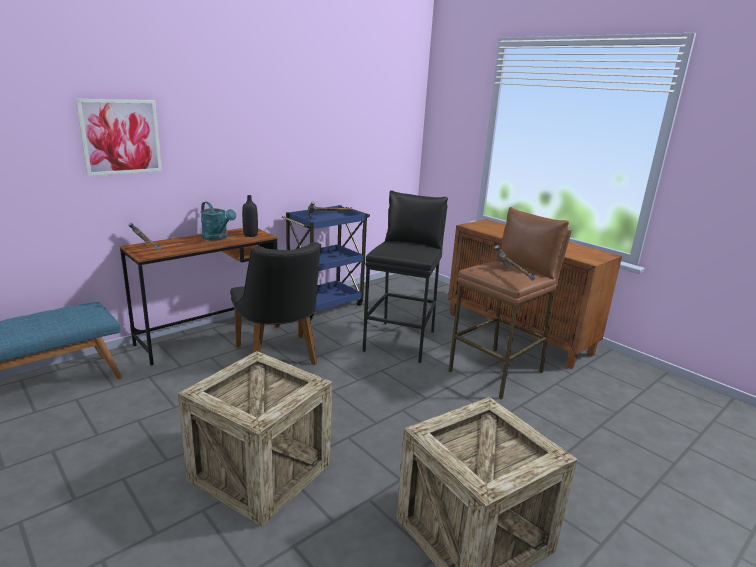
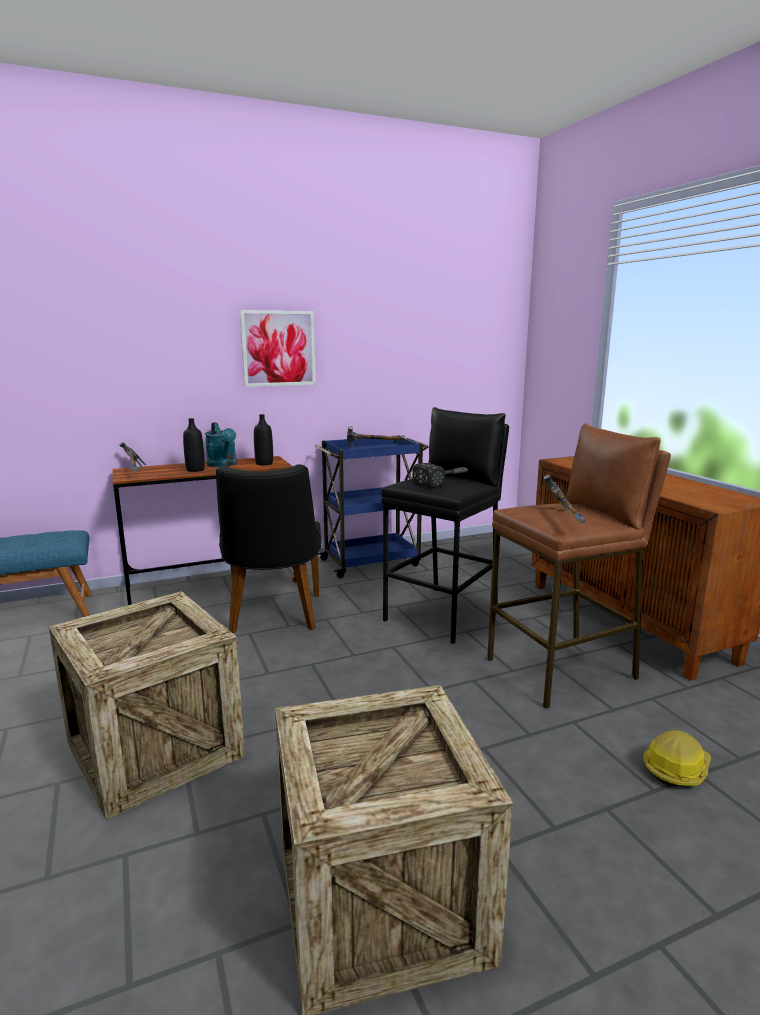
camera: 20 degrees right, 5 degrees down
picture [76,99,162,176] -> picture moved to [240,310,316,387]
none -> black bottle [183,418,205,472]
none -> hammer [413,463,468,488]
none -> hard hat [643,730,711,787]

